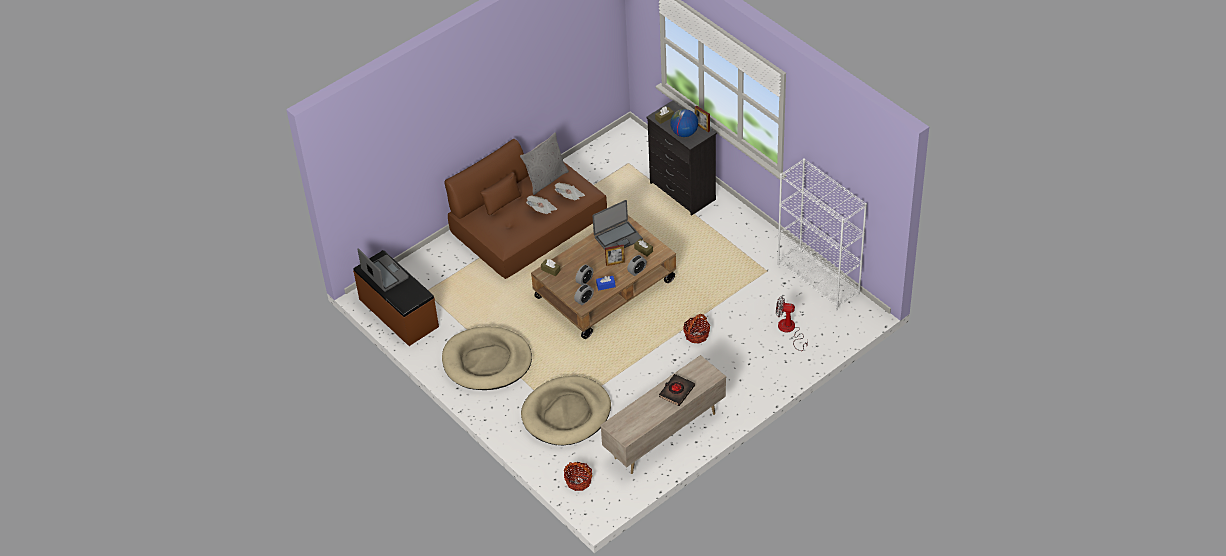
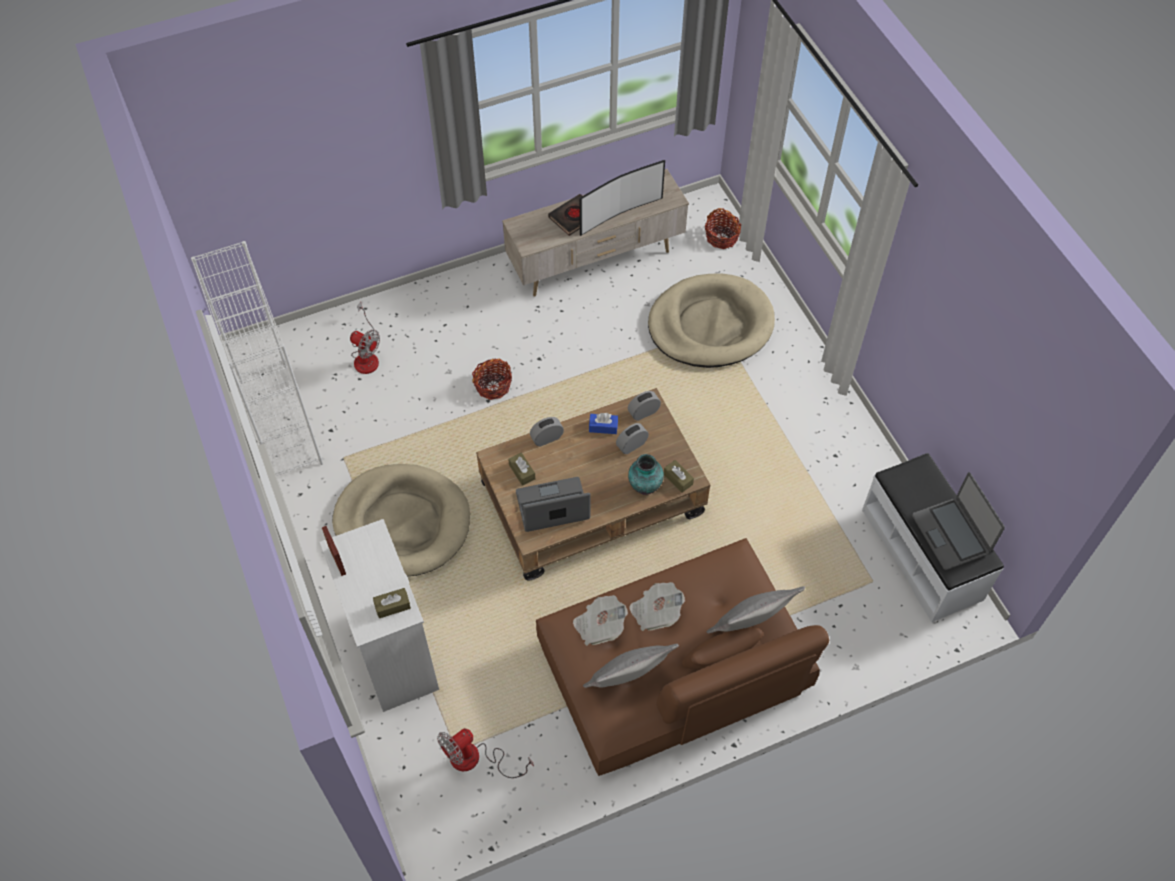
camera: 165 degrees left, 10 degrees up
brown bench [353,250,439,346] -> white bench [862,453,1004,622]
beige dog bed [442,326,532,390] -> beige dog bed moved to [332,464,470,576]
picture frame [605,245,625,266] -> none
black dresser [646,100,717,216] -> white dresser [320,519,439,712]
globe [670,109,698,137] -> none
none -> fan [437,728,534,778]
none -> television [579,160,665,236]
none -> vase [628,454,664,495]
none -> grey pillow [706,586,805,633]

